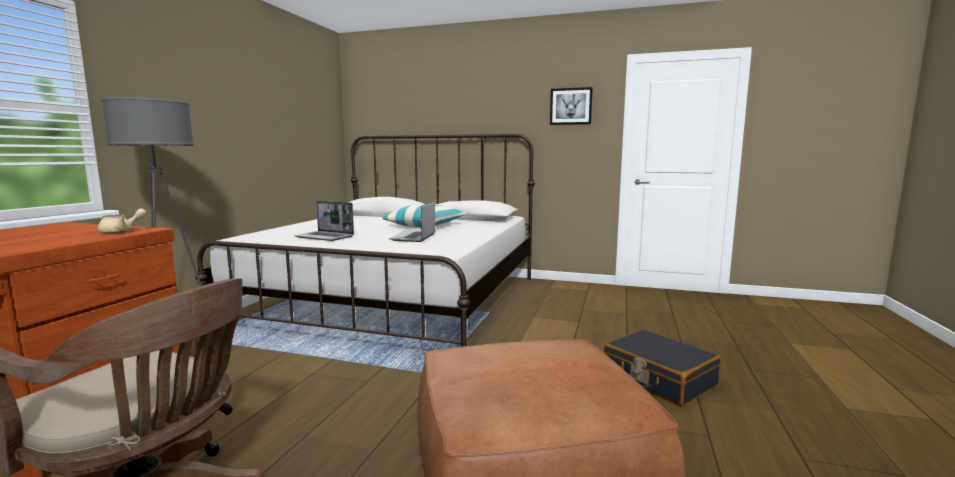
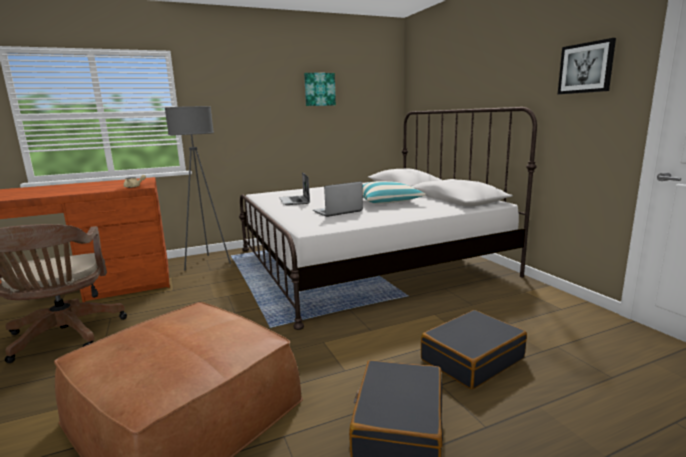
camera: 50 degrees right, 5 degrees up
none -> picture [304,73,336,106]
none -> black suitcase [421,310,527,389]

